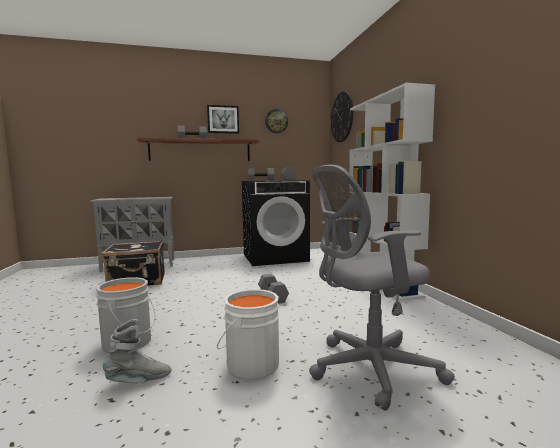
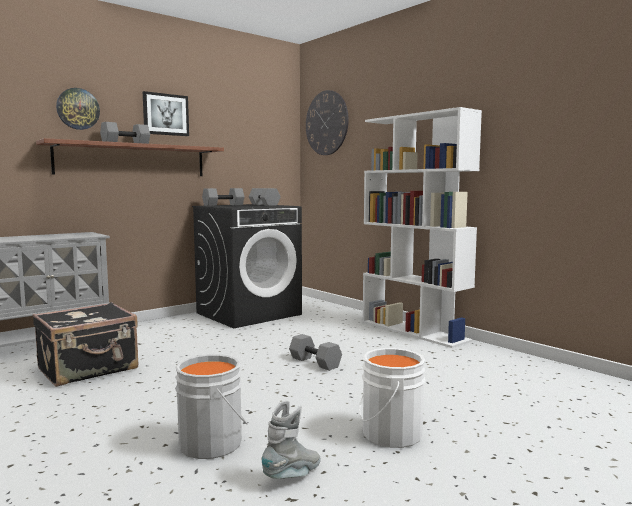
camera: 25 degrees left, 0 degrees up
wall clock [265,109,288,134] -> wall clock moved to [56,88,100,130]
grey office chair [309,165,455,411] -> none

